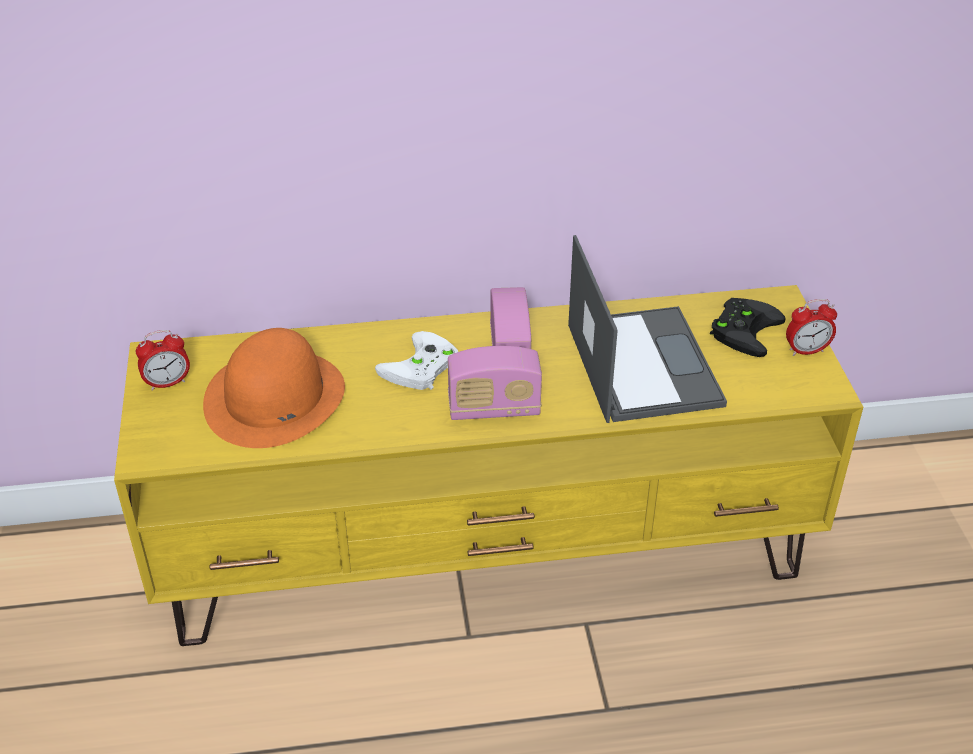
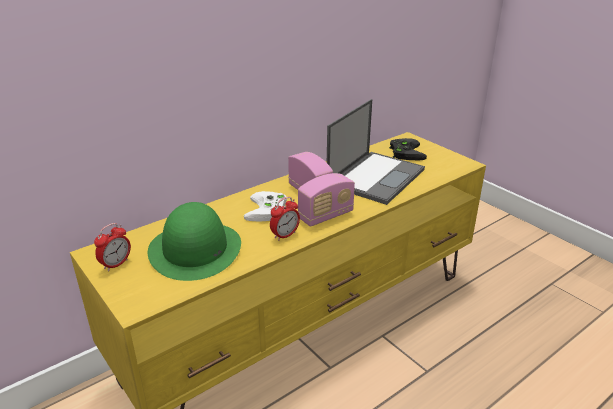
camera: 30 degrees left, 10 degrees down
orange hat [203,328,345,448] -> green hat [148,202,241,281]
laptop [568,235,727,423] -> laptop turned 75 degrees clockwise [327,99,425,205]
alarm clock [786,299,837,356] -> alarm clock moved to [270,197,300,241]

